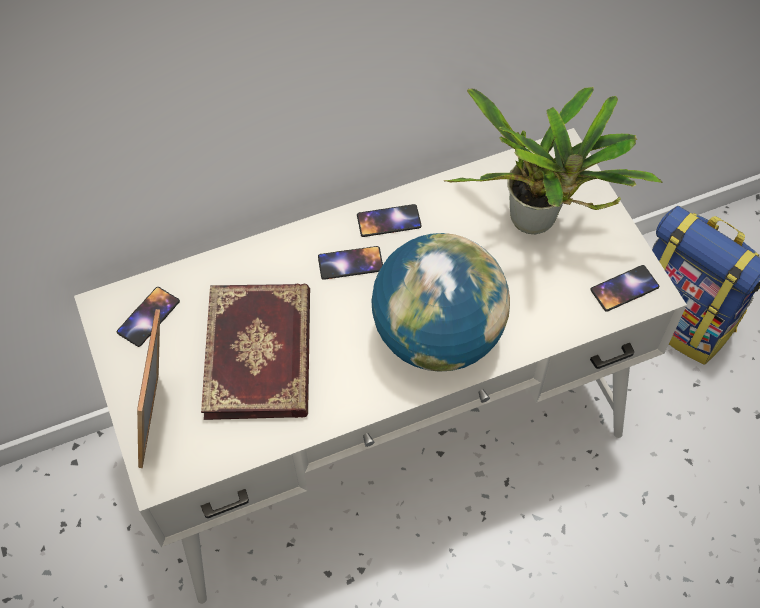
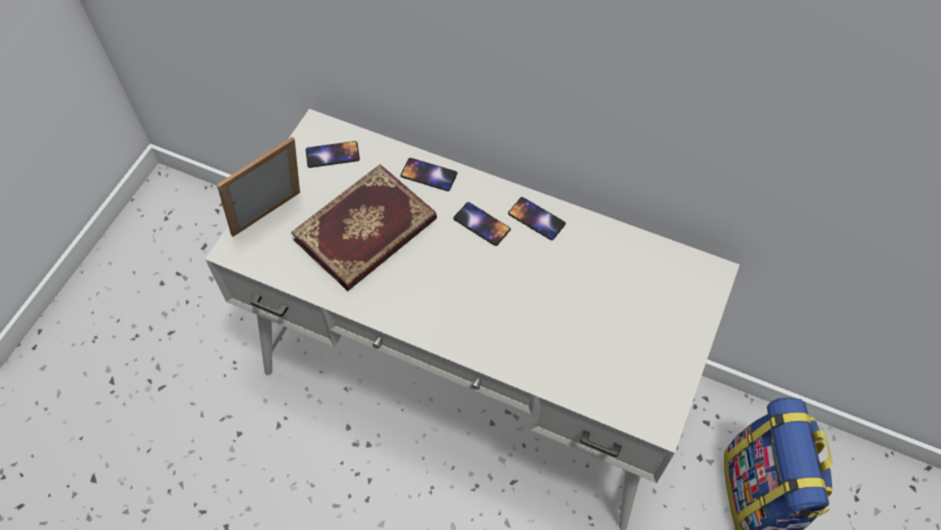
camera: 45 degrees right, 0 degrees up
globe [371,233,510,372] -> none
potted plant [444,87,663,234] -> none
phone [590,265,659,312] -> phone moved to [400,158,458,191]

